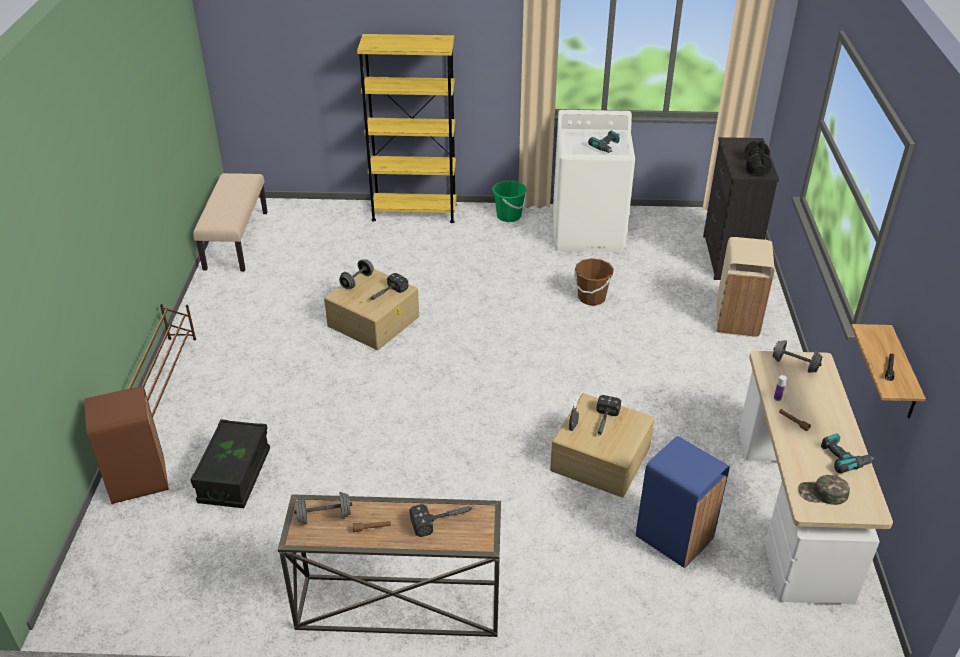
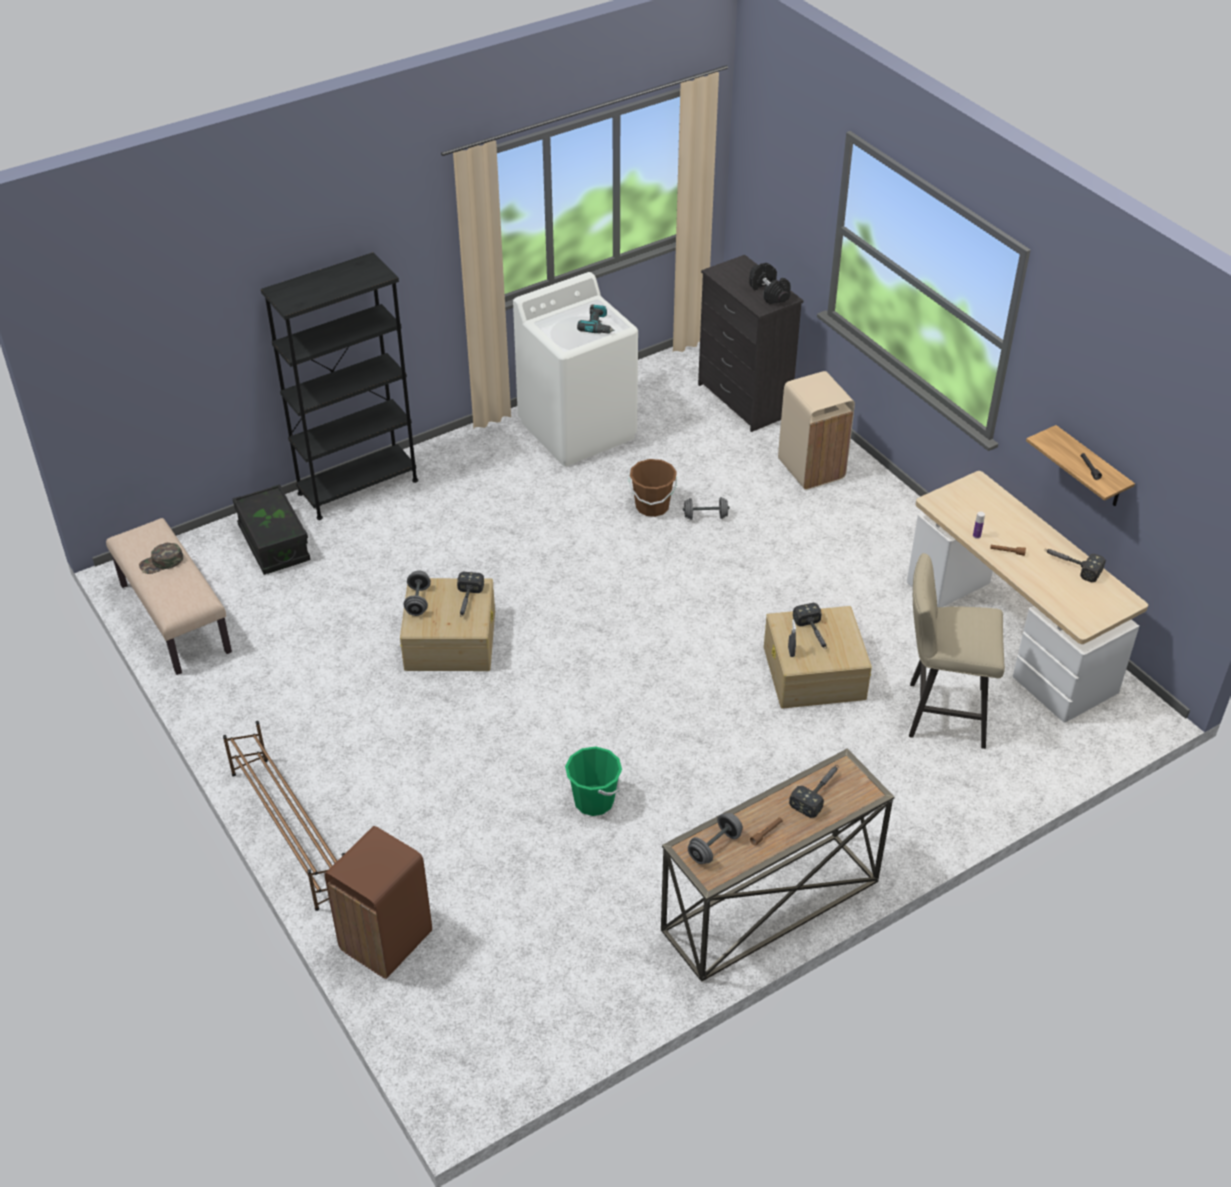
camera: 35 degrees left, 5 degrees up
black storage box [190,419,270,508] -> black storage box moved to [233,484,310,575]
yellow bookcase [357,34,457,223] -> black bookcase [261,252,418,520]
green bucket [492,181,527,222] -> green bucket moved to [565,747,622,816]
blue trash can [636,436,730,568] -> beige stool [909,553,1005,749]
grey dumbbell [773,340,822,373] -> grey dumbbell moved to [683,497,729,520]
green cap [798,475,850,505] -> green cap moved to [139,543,183,574]
power drill [821,433,874,473] -> hammer [1044,549,1106,582]

